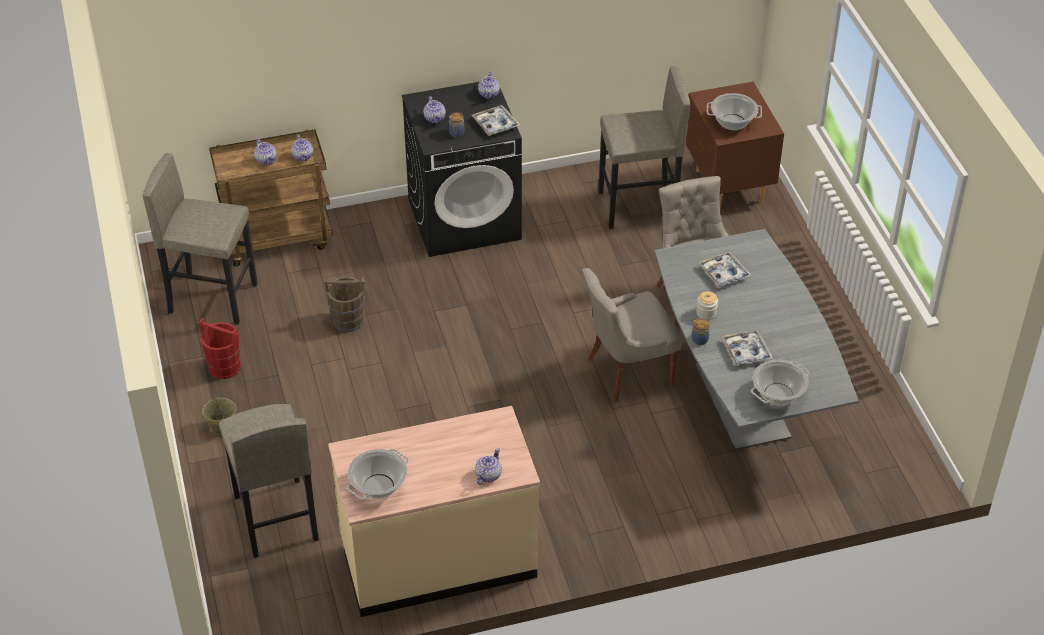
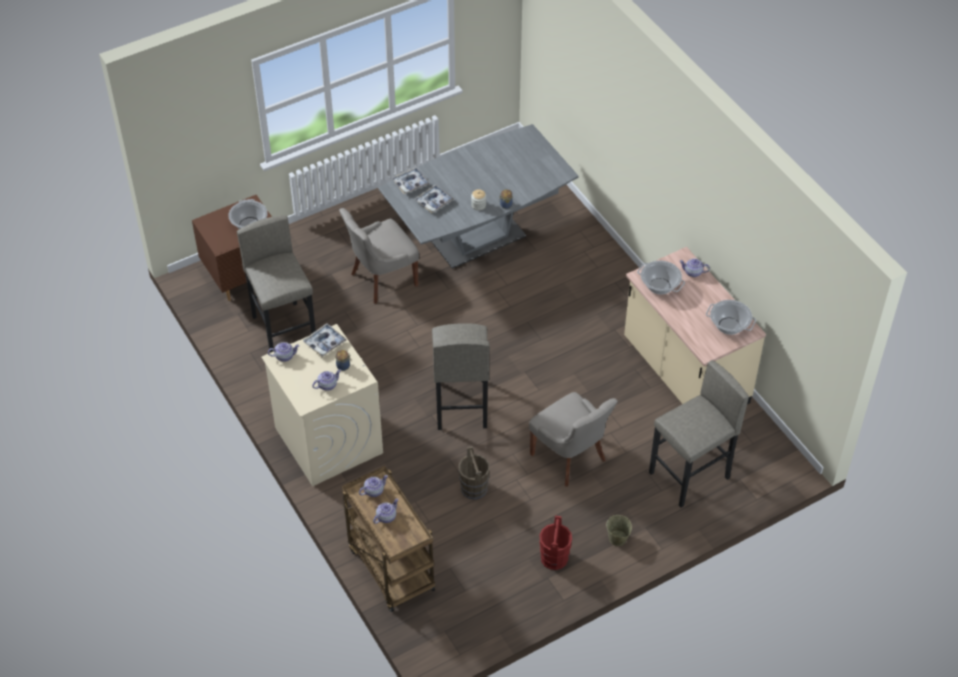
camera: 105 degrees left, 5 degrees up
grey stool [143,153,258,325] -> grey stool moved to [432,323,490,430]
black washing machine [402,79,522,257] -> beige washing machine [261,324,383,486]
grey chair [582,268,682,402] -> grey chair moved to [529,392,618,487]
tray [722,330,773,366] -> tray moved to [392,167,430,194]
cooking pot [751,360,809,405] -> cooking pot moved to [637,260,685,295]

